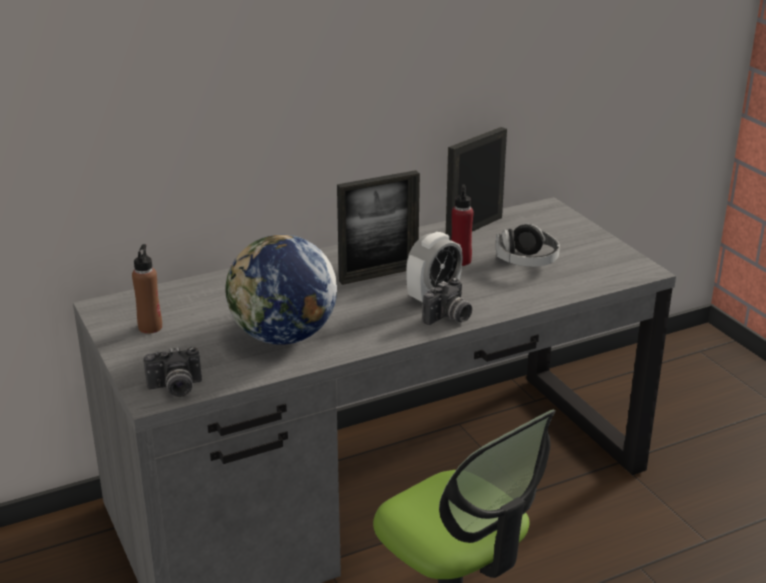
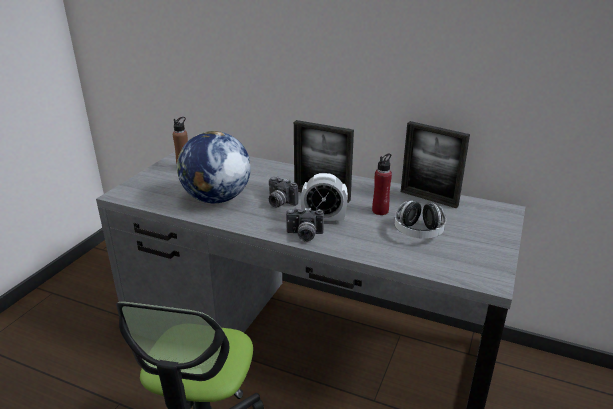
camera: 50 degrees right, 0 degrees up
camera [143,347,202,397] -> camera moved to [269,177,299,207]
picture frame [446,127,507,240] -> picture frame turned 150 degrees counterclockwise [401,121,470,208]

